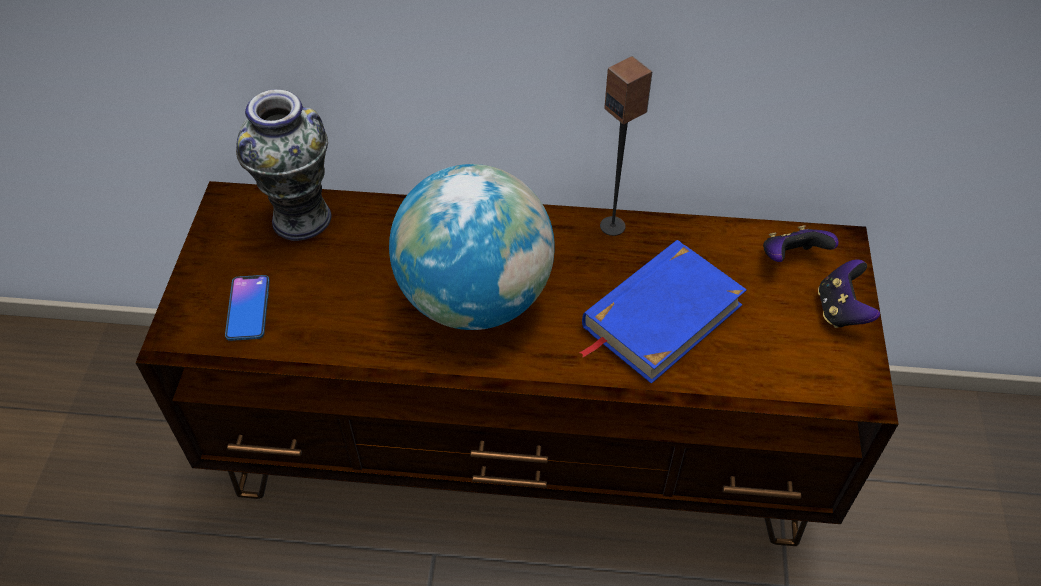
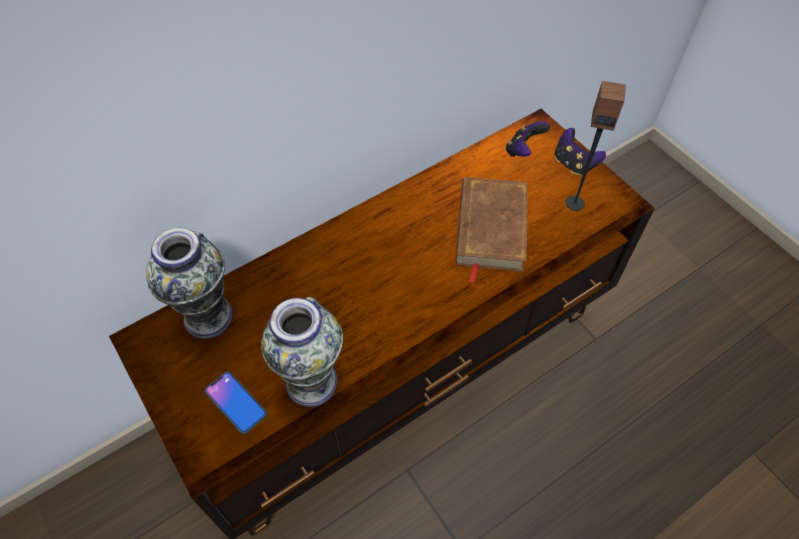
camera: 40 degrees left, 5 degrees up
globe [389,164,555,330] -> none
blue book [579,240,747,384] -> brown book [455,177,528,284]
speaker [600,56,653,236] -> speaker moved to [565,81,626,211]
none -> vase [261,297,343,407]

